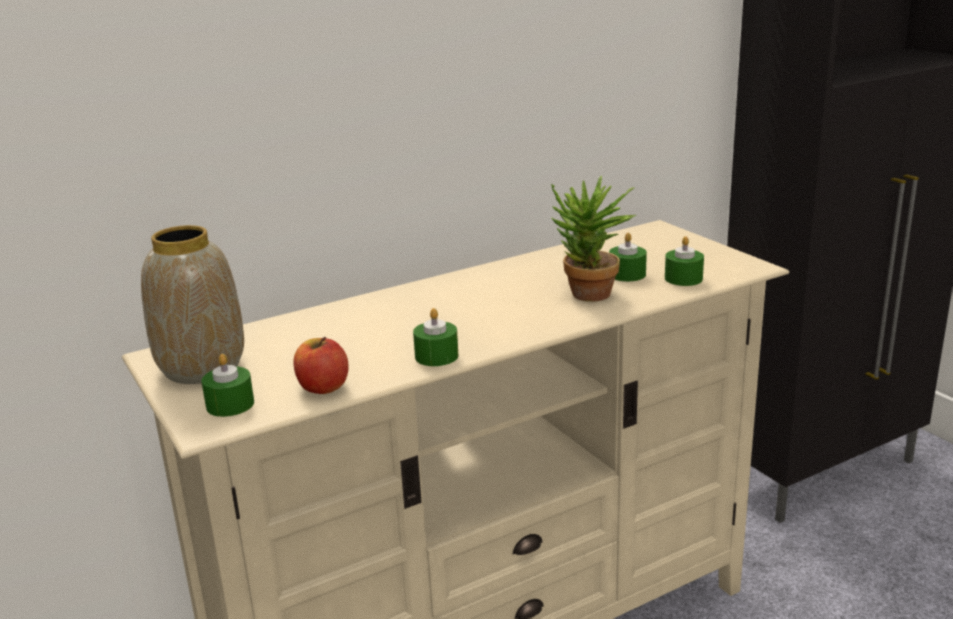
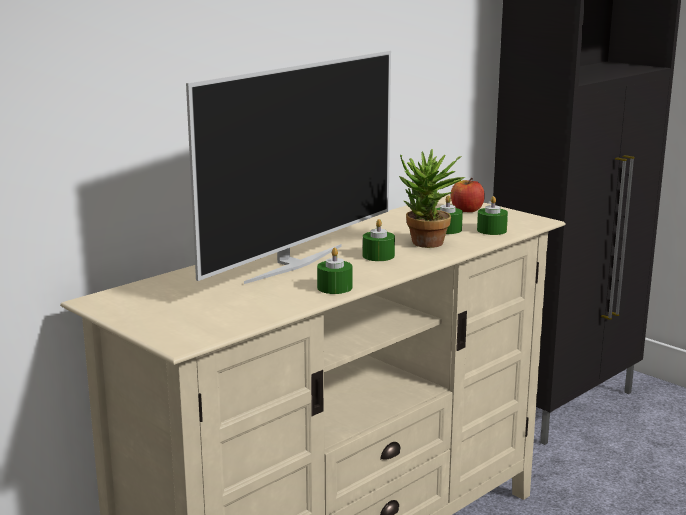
camera: 15 degrees left, 5 degrees down
vase [141,225,244,384] -> none
green candle [201,354,254,417] -> green candle moved to [363,219,395,261]
apple [293,337,348,394] -> apple moved to [451,178,485,212]
none -> television [186,51,391,284]

